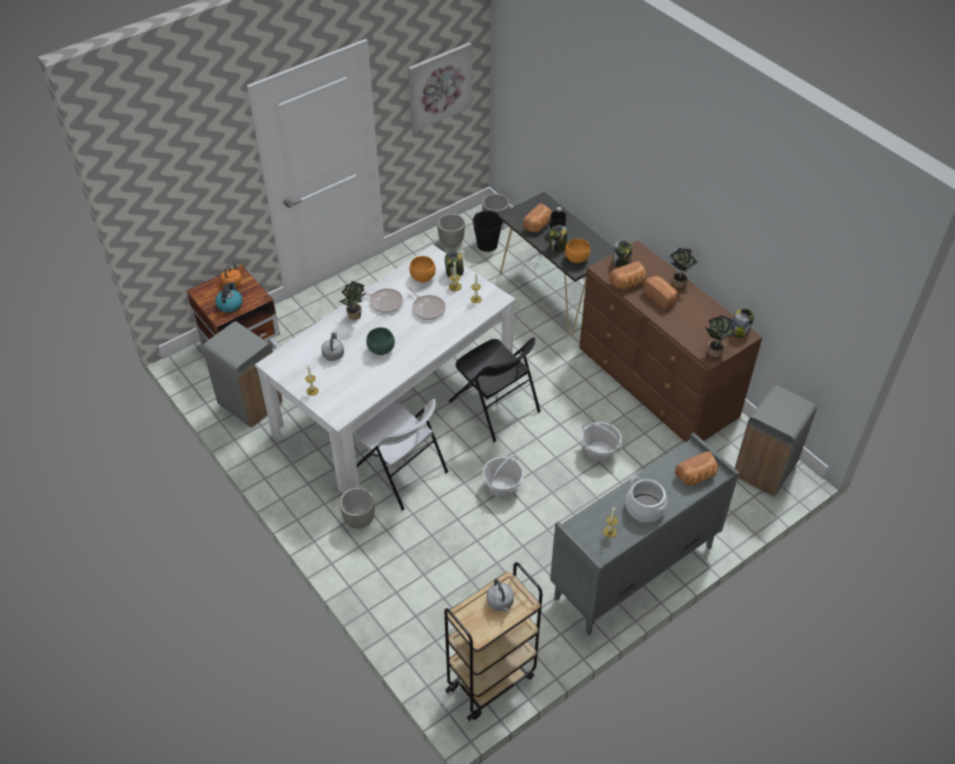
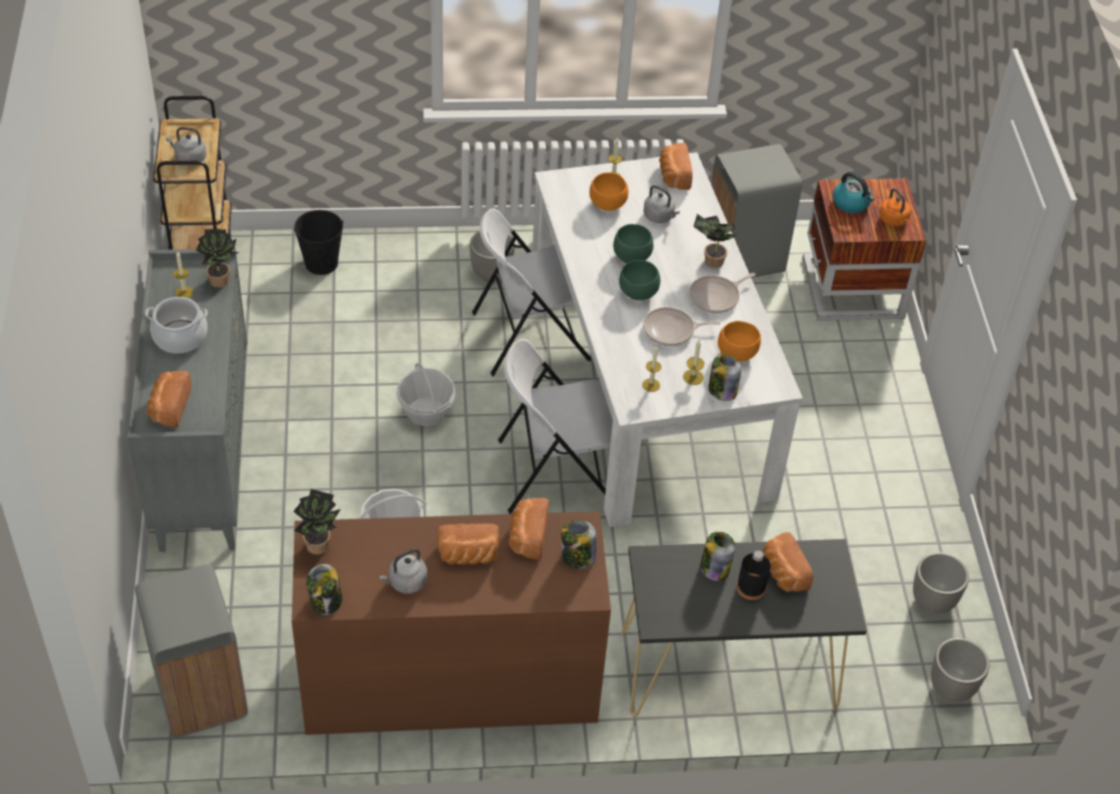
camera: 120 degrees right, 0 degrees up
picture [408,42,472,133] -> none
black chair [449,337,541,443] -> white chair [498,339,613,514]
black bucket [473,210,503,252] -> black bucket moved to [294,210,344,275]
orange bowl [565,239,590,263] -> orange bowl moved to [589,172,628,211]
potted plant [670,248,698,288] -> potted plant moved to [196,229,239,288]
none -> grey kettle [379,548,427,594]
none -> green bowl [619,260,660,300]
none -> bread [659,143,693,190]

